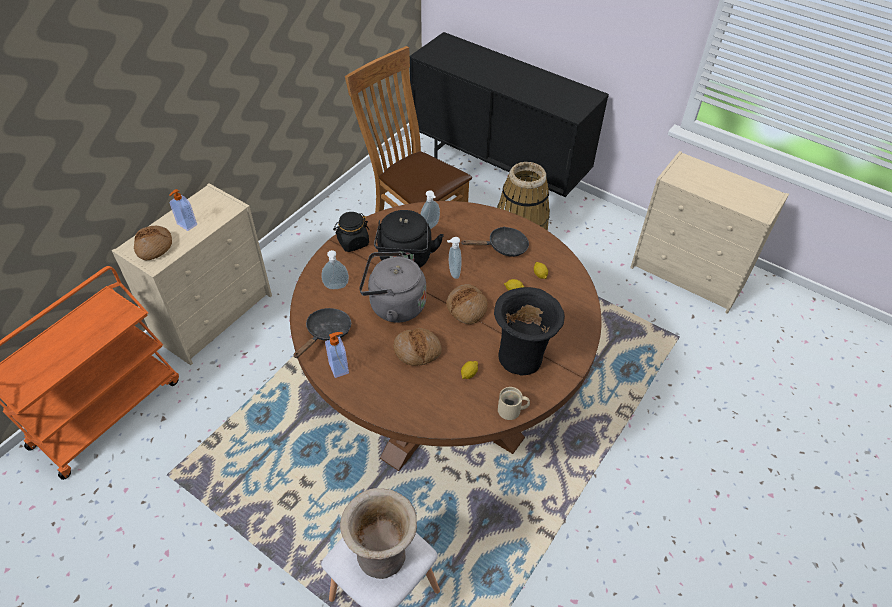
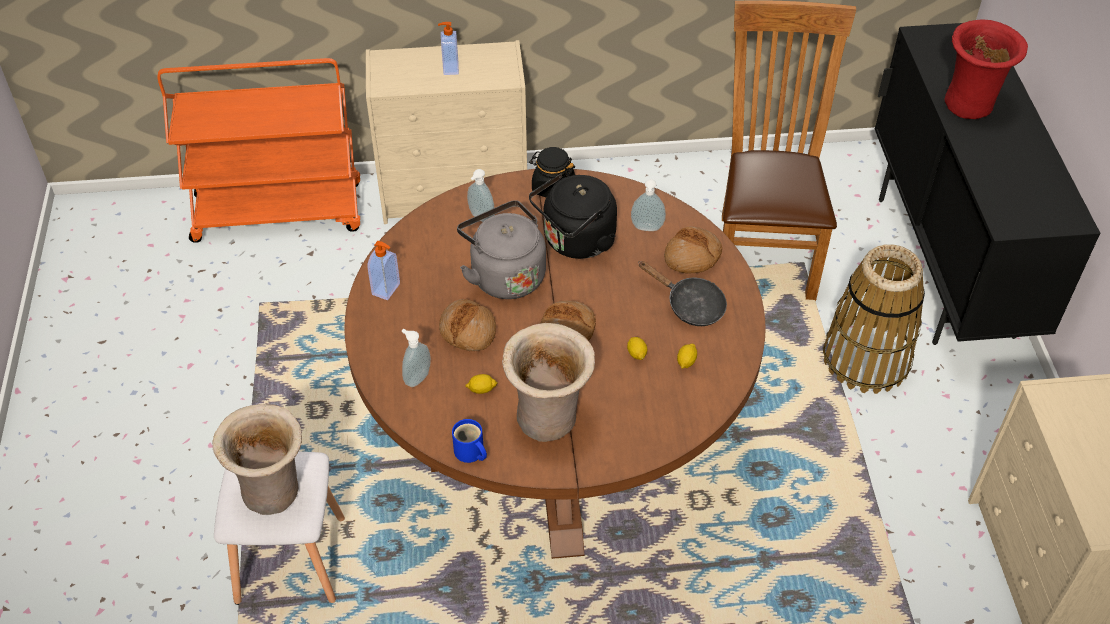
camera: 50 degrees right, 0 degrees up
bread [134,226,172,260] -> bread moved to [664,227,722,274]
black frying pan [293,308,351,358] -> none
soap dispenser [447,237,461,279] -> soap dispenser moved to [402,329,431,387]
black vase [494,287,565,376] -> beige vase [502,323,595,442]
beige mug [498,387,530,420] -> blue mug [452,419,487,463]
none -> red vase [945,19,1028,119]

